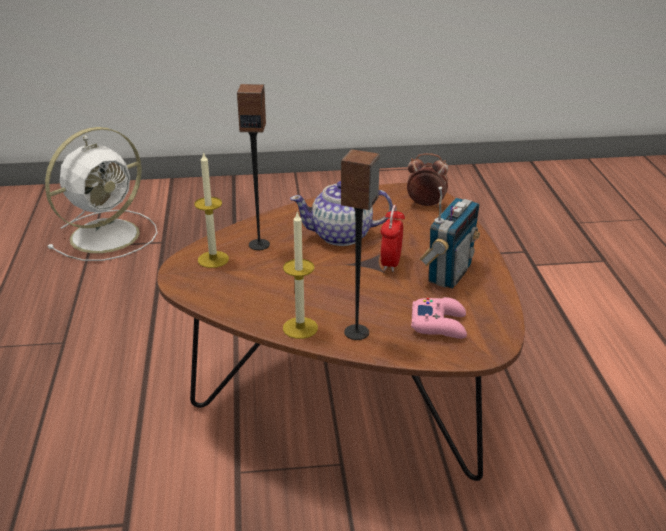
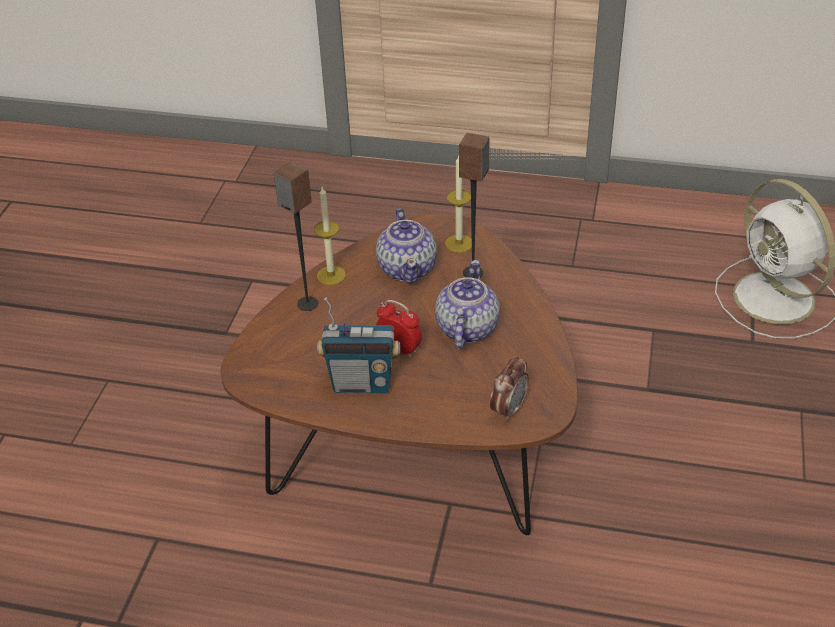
camera: 110 degrees right, 10 degrees up
pink game controller [411,297,467,339] -> none
radio [419,186,480,288] -> radio turned 45 degrees counterclockwise [317,297,401,393]
none -> teapot [376,208,437,284]

